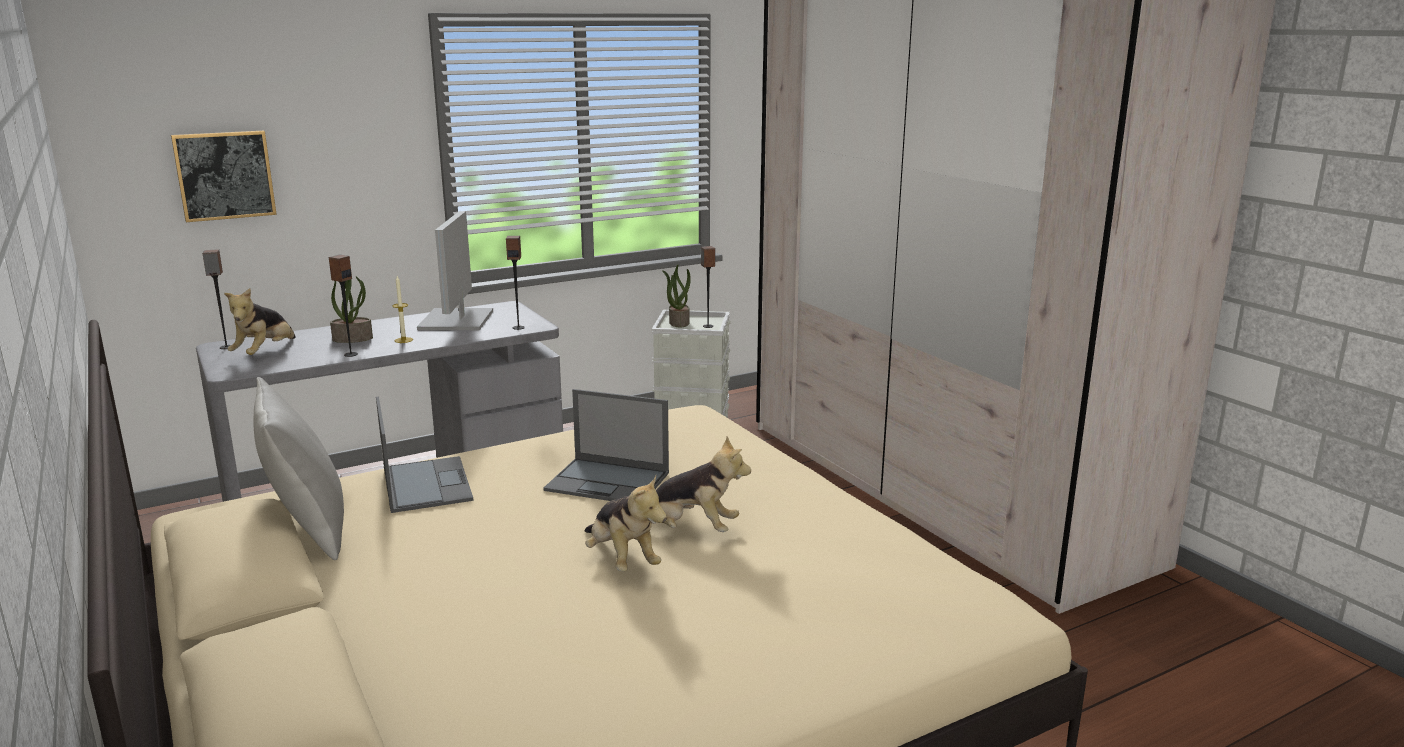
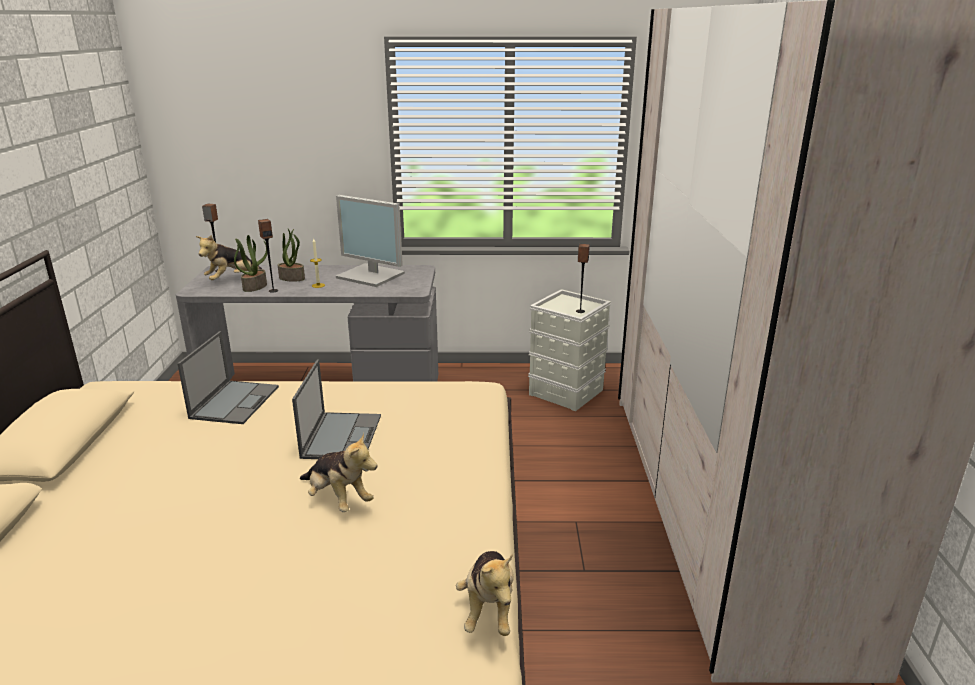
camera: 30 degrees right, 5 degrees up
picture [171,131,277,222] -> none
grey pillow [253,377,344,560] -> none
monitor [417,211,493,330] -> monitor turned 90 degrees counterclockwise [336,195,405,287]
speaker [506,236,525,330] -> none
laptop [544,389,669,501] -> laptop turned 135 degrees counterclockwise [292,359,381,459]
plush toy [584,475,667,571] -> plush toy moved to [456,551,514,636]
potted plant [662,265,691,327] -> potted plant moved to [234,235,267,292]

